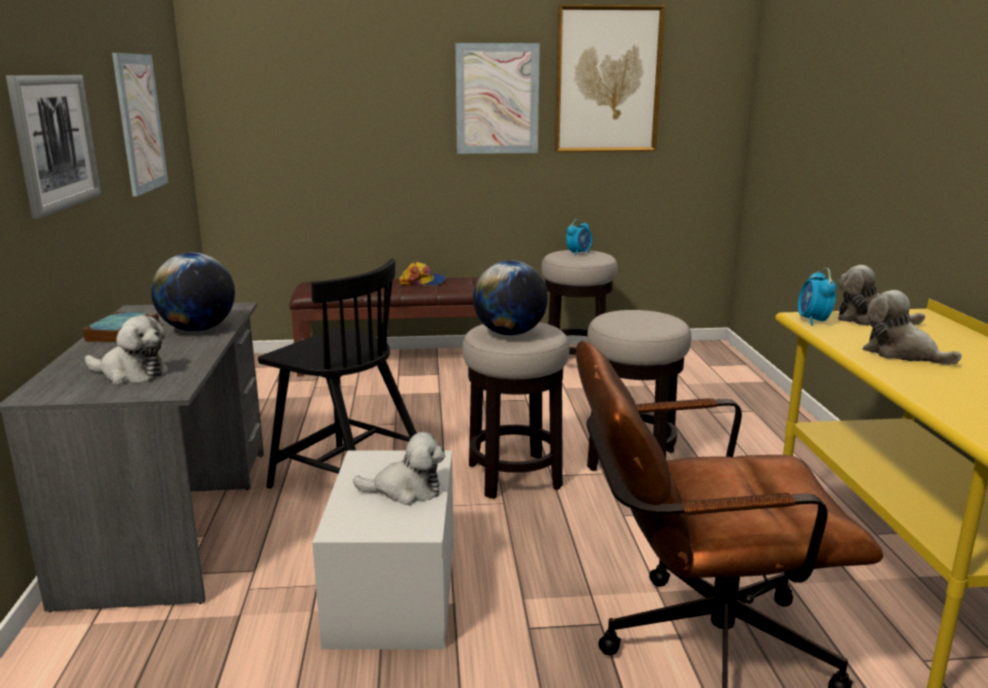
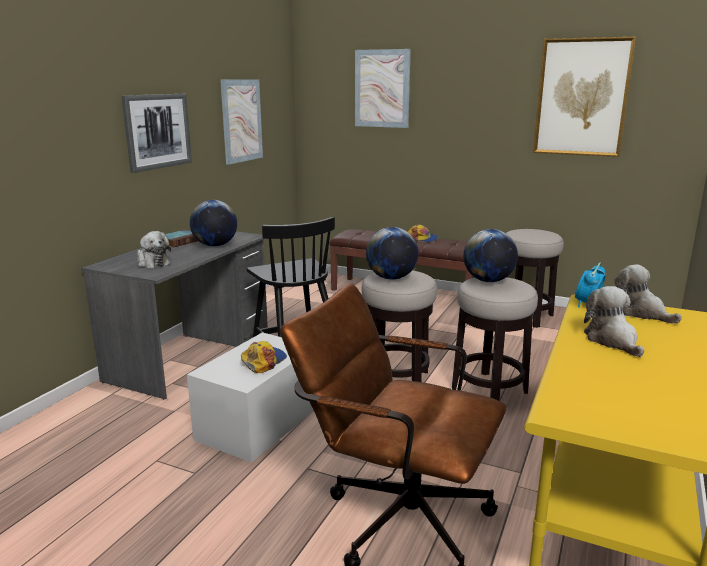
camera: 30 degrees right, 0 degrees up
plush toy [353,432,445,505] -> cap [241,341,287,373]
picture [455,43,540,154] -> picture moved to [355,49,411,128]
alarm clock [566,219,592,256] -> none
none -> globe [463,229,518,282]

